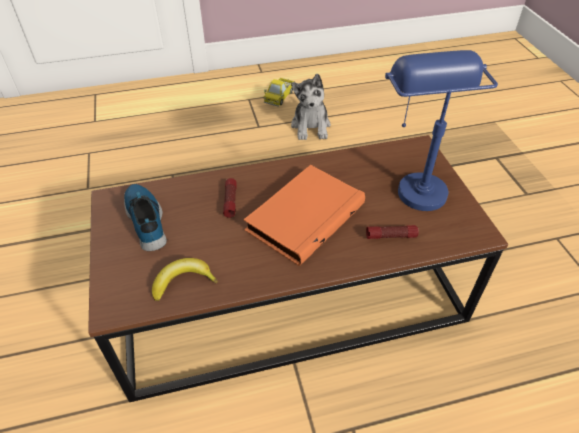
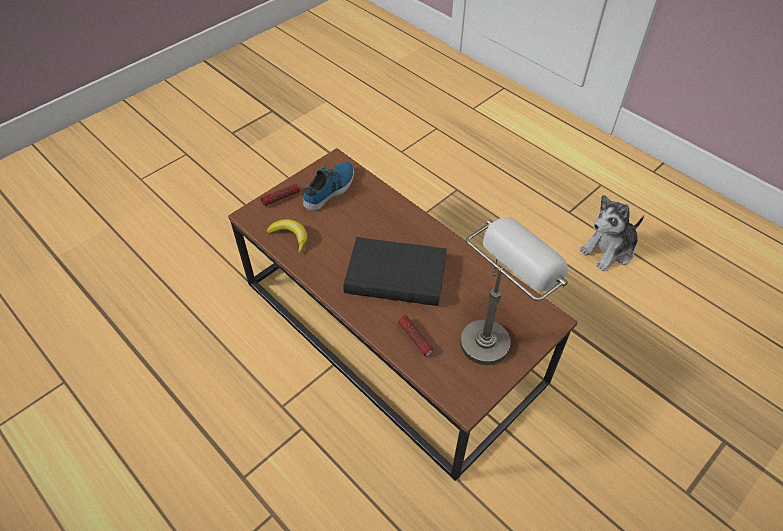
camera: 60 degrees right, 5 degrees up
flashlight [223,178,237,218] -> flashlight moved to [261,184,300,206]
orange book [244,165,365,266] -> black book [344,237,447,306]
toy truck [264,78,294,107] -> none
blue table lamp [385,50,498,211] -> grey table lamp [460,217,568,365]

